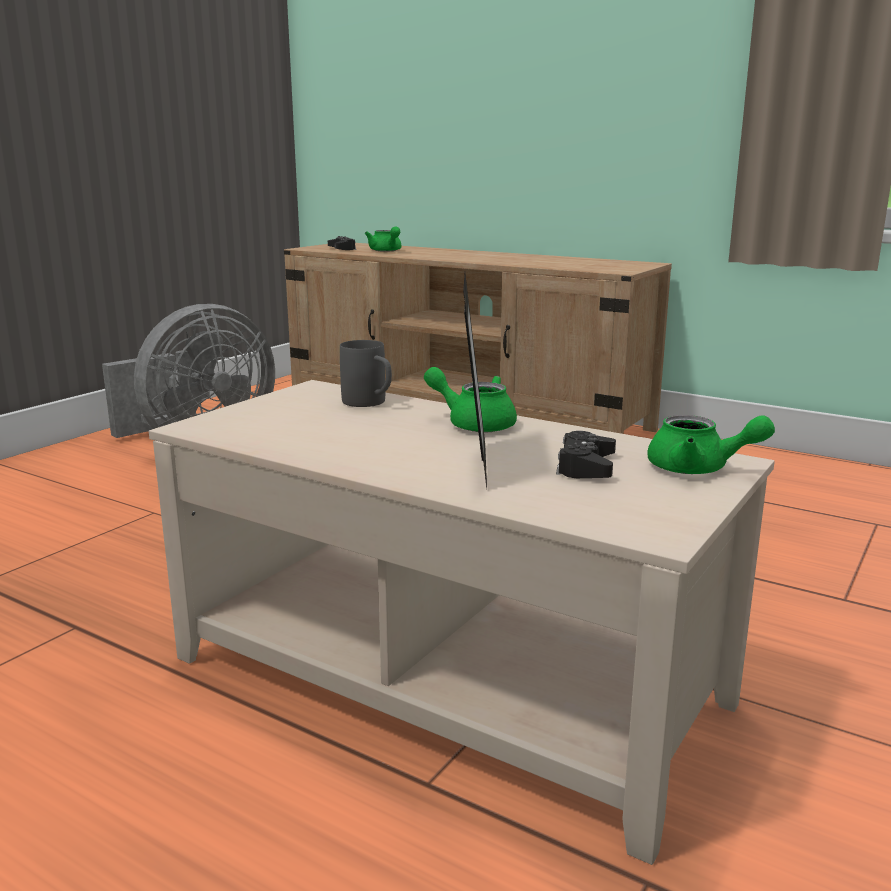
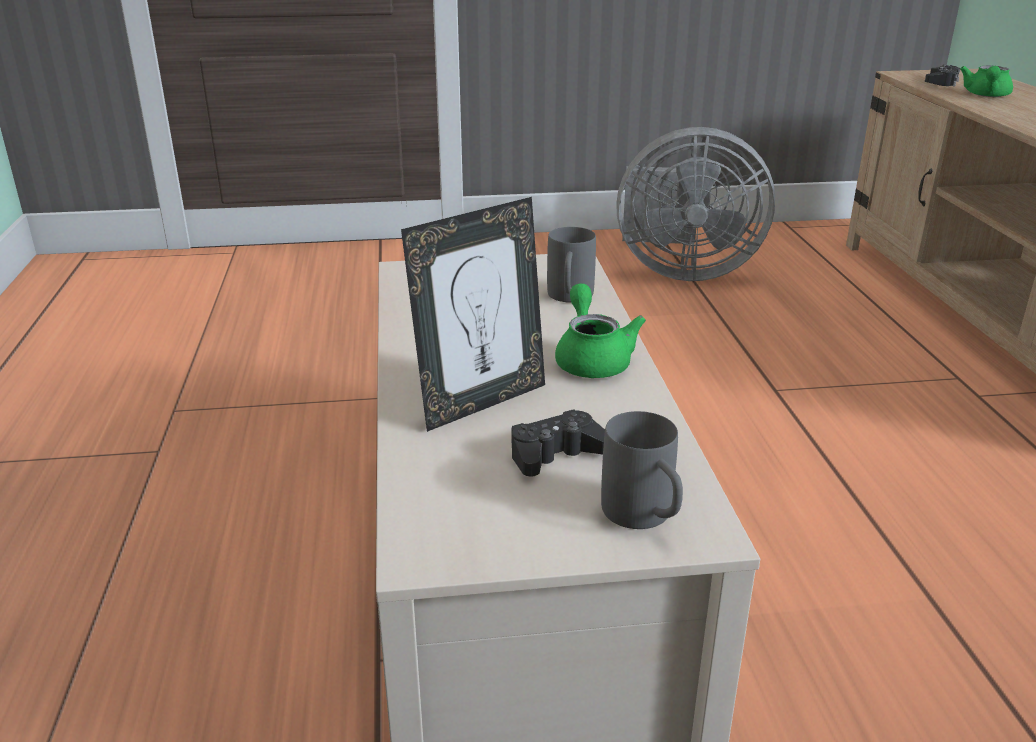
camera: 50 degrees right, 10 degrees up
green teapot [647,415,775,474] -> grey mug [601,411,683,529]

